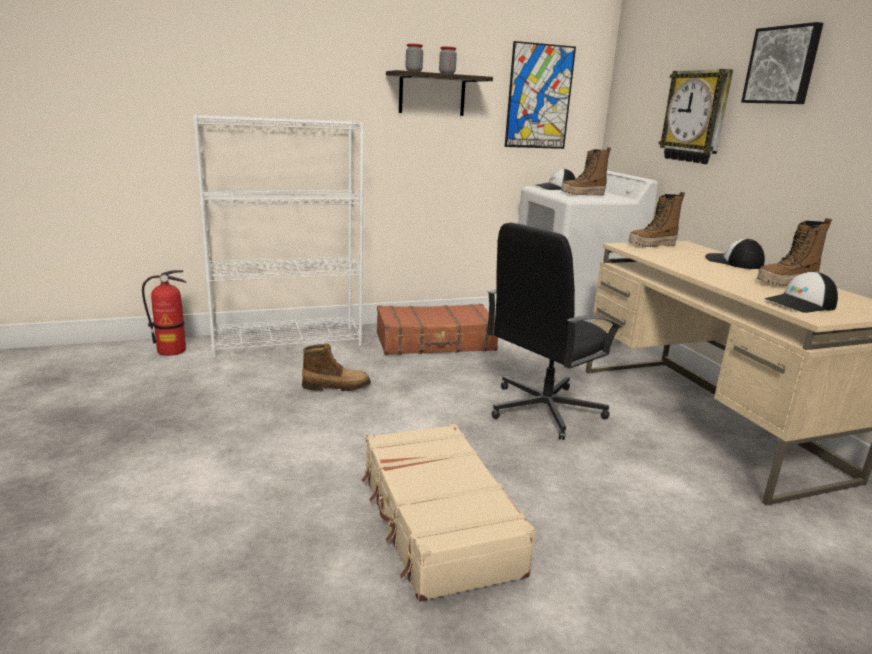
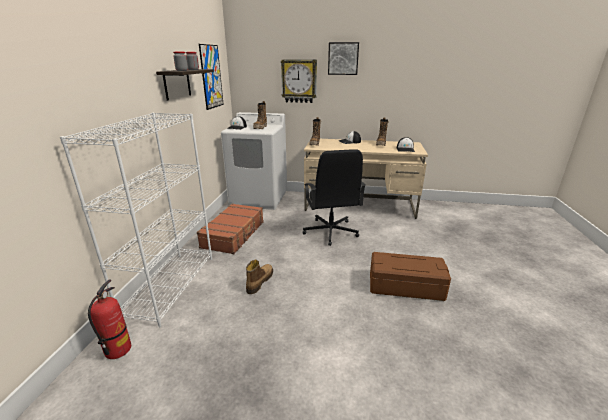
camera: 60 degrees left, 5 degrees up
beige suitcase [361,424,536,602] -> brown storage box [370,252,451,301]

